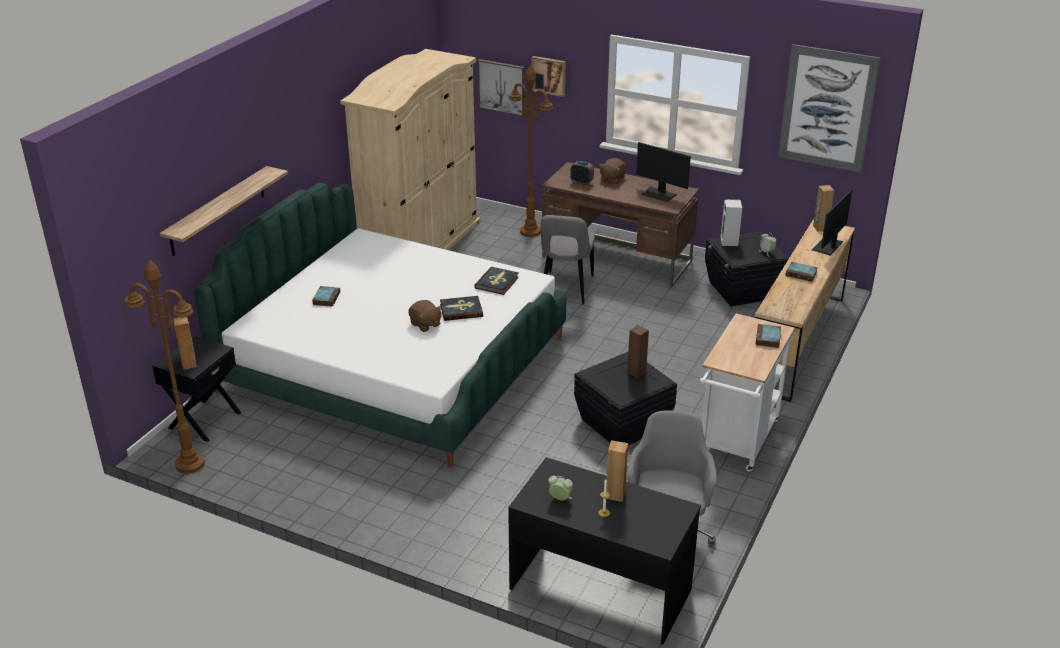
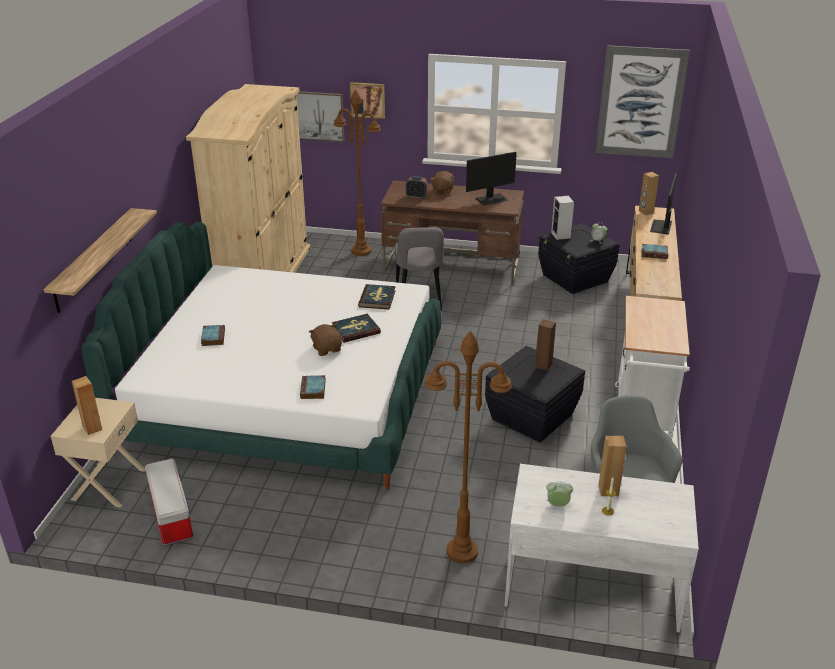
camera: 15 degrees left, 0 degrees up
brown floor lamp [125,259,205,473] -> brown floor lamp moved to [425,331,512,564]
black nightstand [152,335,241,442] -> beige nightstand [50,398,146,507]
brown plush toy [408,300,442,332] -> brown plush toy turned 150 degrees counterclockwise [309,324,342,356]
black desk [508,457,701,644] -> white desk [505,464,699,633]
monitor [636,142,691,202] -> monitor turned 45 degrees counterclockwise [466,152,517,206]
book [756,324,781,348] -> book moved to [300,375,326,399]
none -> storage box [145,458,193,546]

